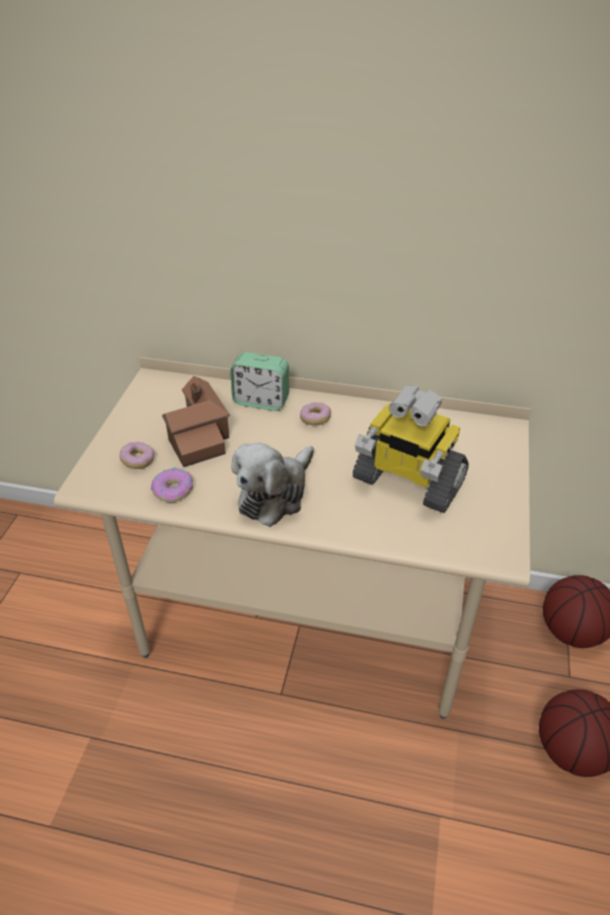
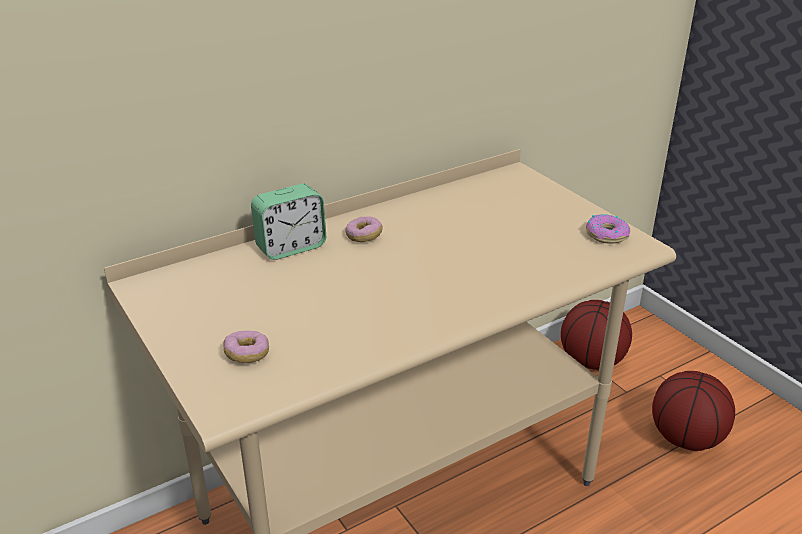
camera: 45 degrees left, 10 degrees down
donut [151,467,193,502] -> donut moved to [586,214,630,244]
toy house [162,376,230,467] -> none
plush toy [231,443,314,527] -> none
toy robot [353,386,469,513] -> none

